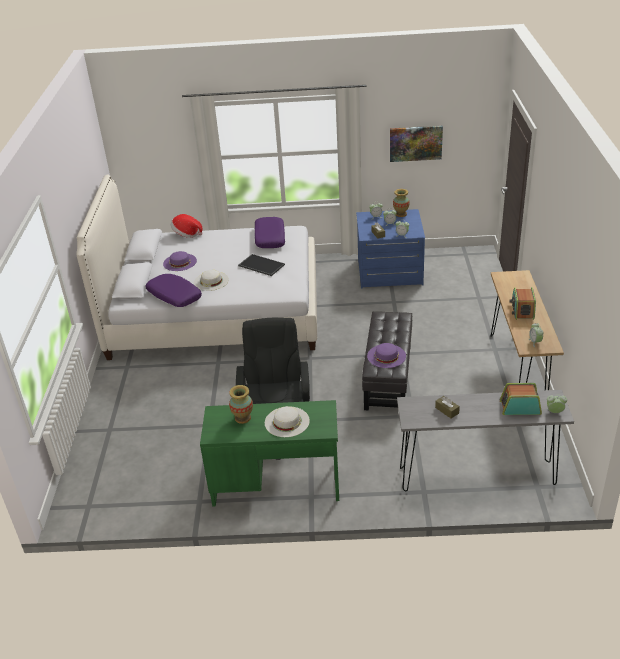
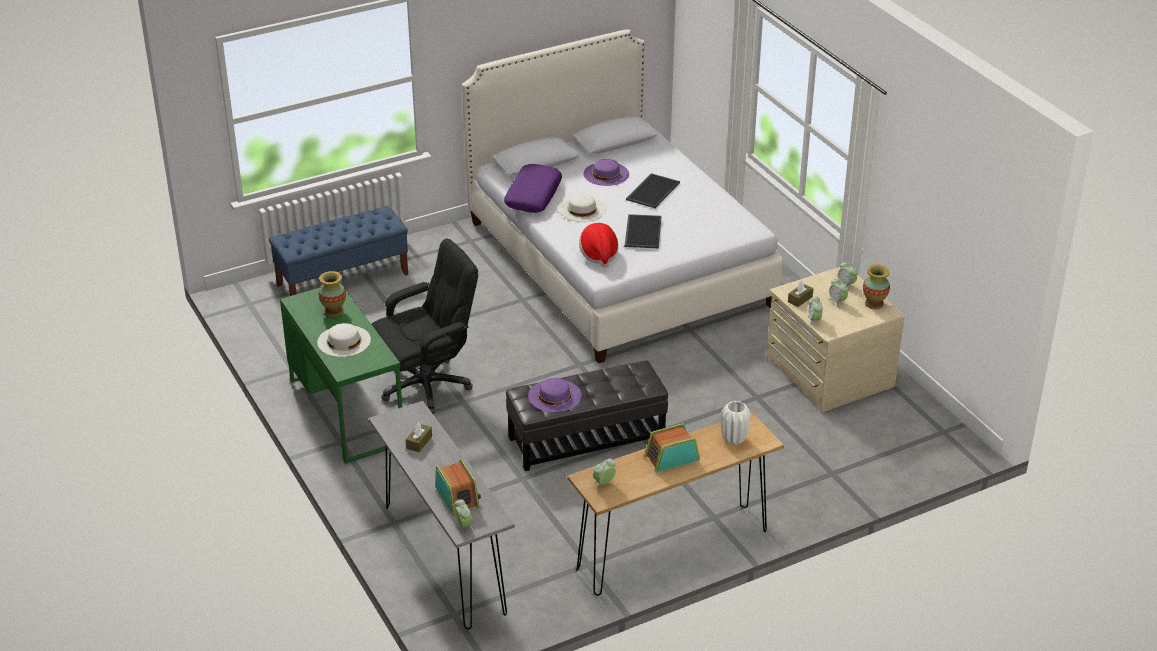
camera: 60 degrees right, 0 degrees up
hat [171,214,203,238] -> hat moved to [579,223,618,268]
purple pillow [255,217,285,248] -> none
blue dresser [356,209,425,288] -> beige dresser [767,267,905,413]
picture [390,126,443,162] -> none
none -> blue bench [269,206,408,296]
none -> tray [626,173,680,208]
none -> white vase [721,401,751,445]

